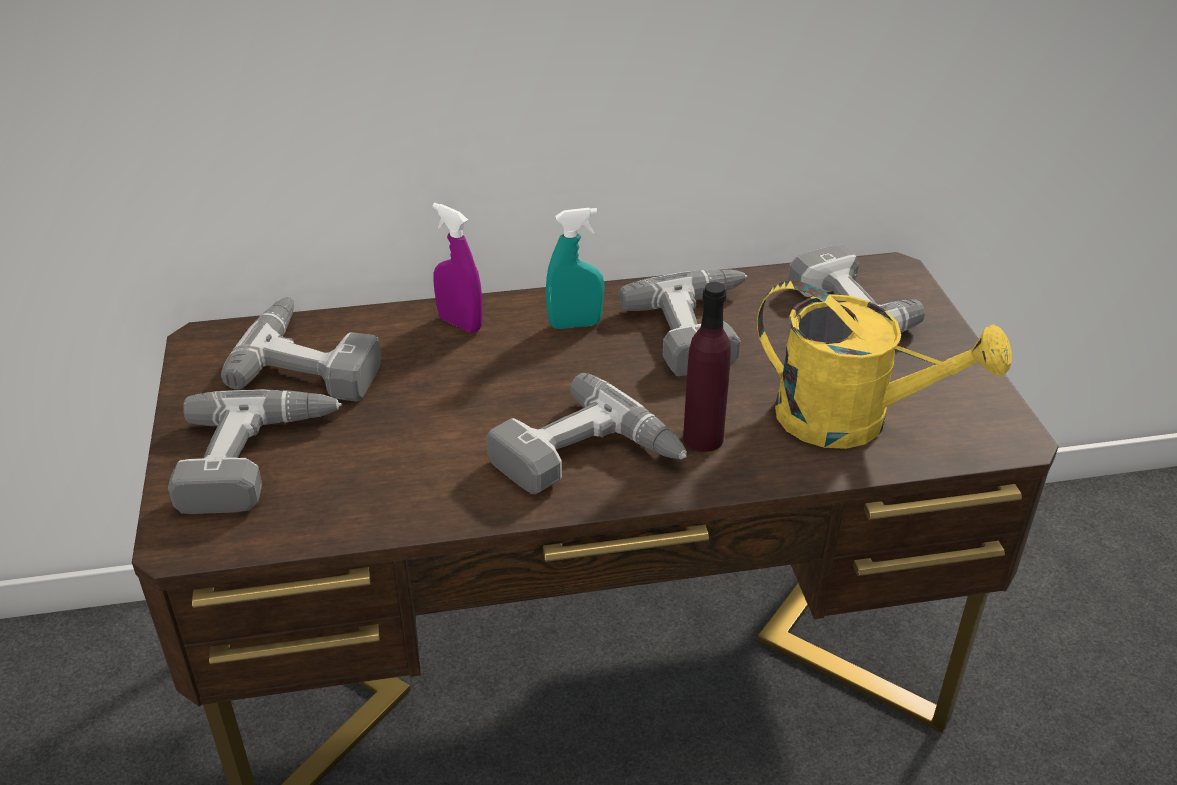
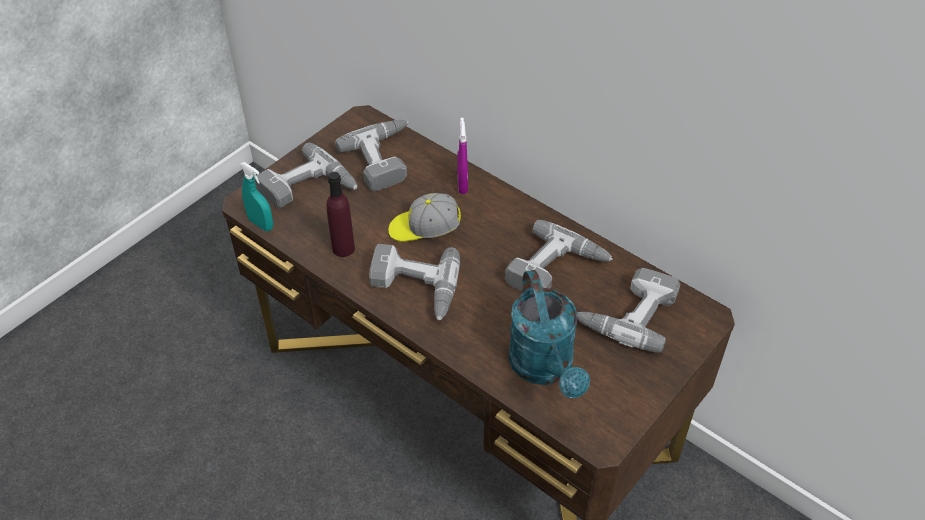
camera: 50 degrees right, 10 degrees up
turquoise spray bottle [546,208,604,329] -> turquoise spray bottle moved to [240,162,273,231]
purple bottle [683,282,731,452] -> purple bottle moved to [326,172,355,257]
yellow watering can [757,280,1012,449] -> turquoise watering can [508,270,590,398]
none -> cap [388,193,461,242]

